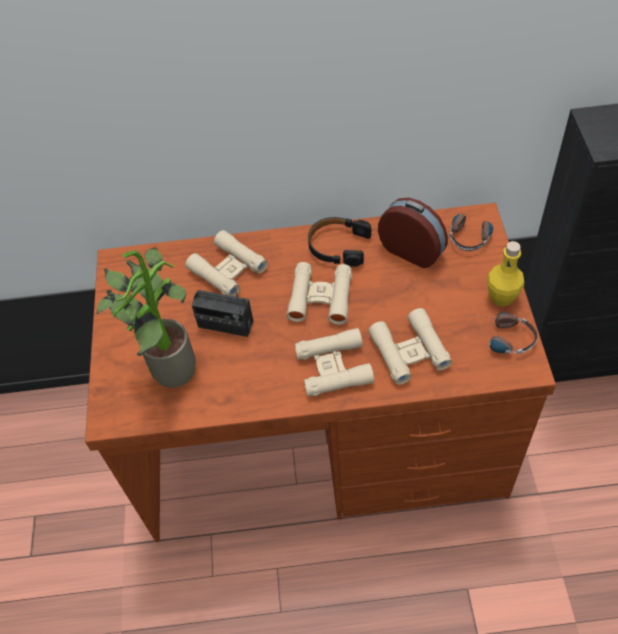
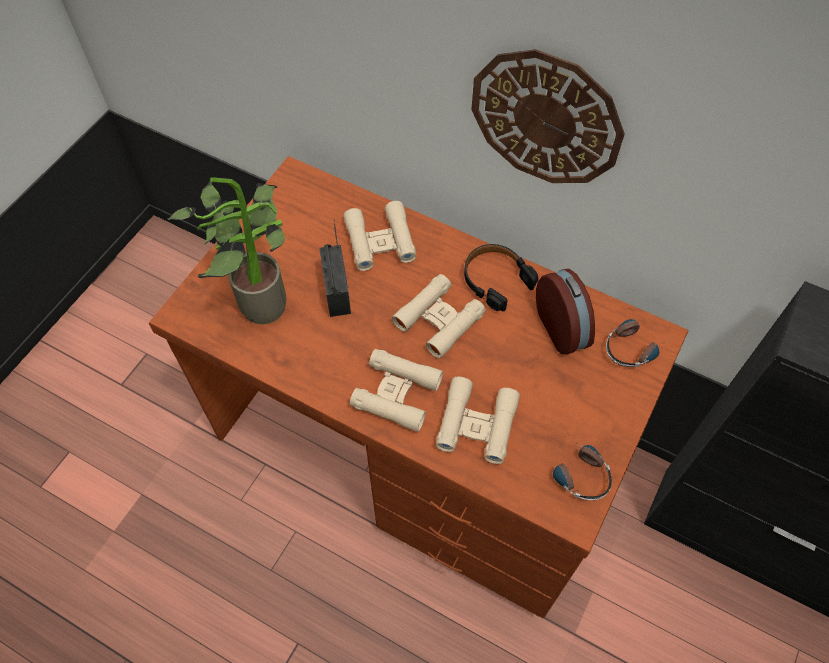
camera: 30 degrees right, 5 degrees up
radio [191,285,253,337] -> radio turned 150 degrees counterclockwise [320,219,351,317]
yellow bottle [487,241,524,306] -> none
none -> wall clock [471,49,625,183]

